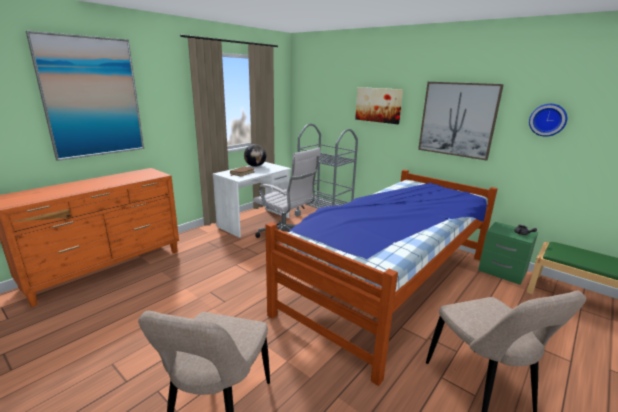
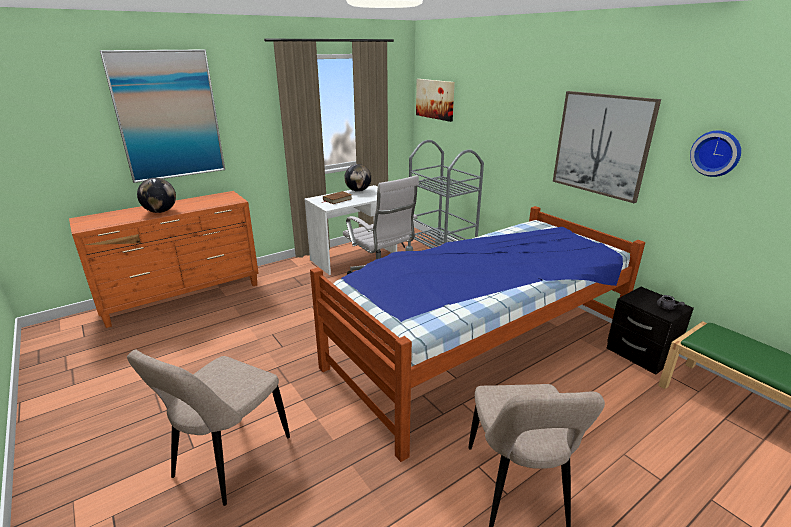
camera: 15 degrees right, 5 degrees up
picture [355,87,403,124] -> picture moved to [416,79,455,122]
green nightstand [478,222,538,285] -> black nightstand [607,287,694,375]
none -> globe [137,178,176,213]

